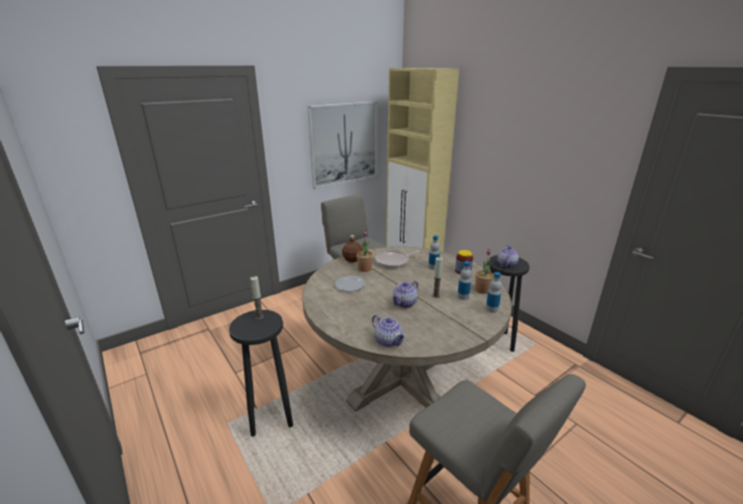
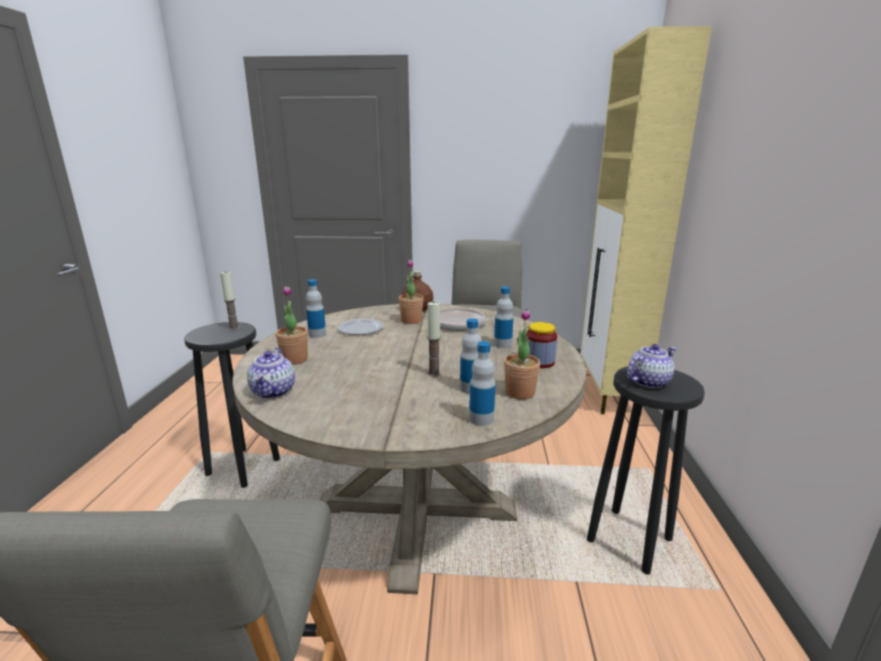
camera: 40 degrees right, 5 degrees down
picture [307,102,377,189] -> none
teapot [392,281,418,308] -> none
none -> potted plant [276,286,308,365]
none -> bottle [306,279,326,338]

